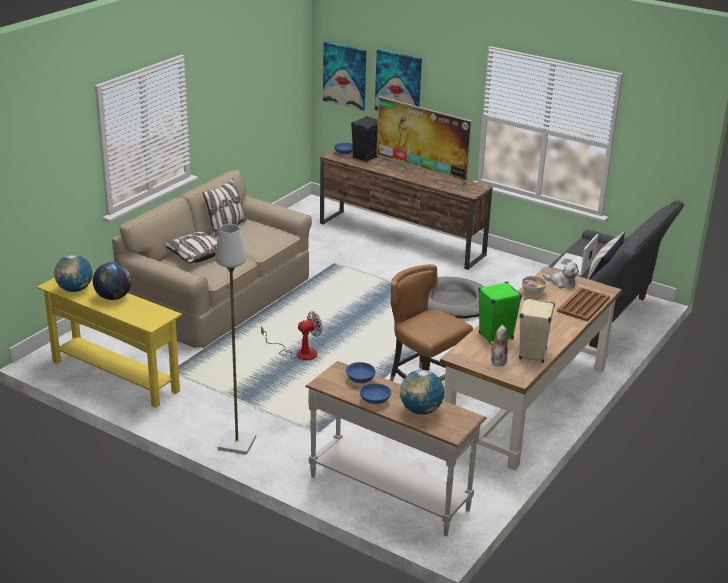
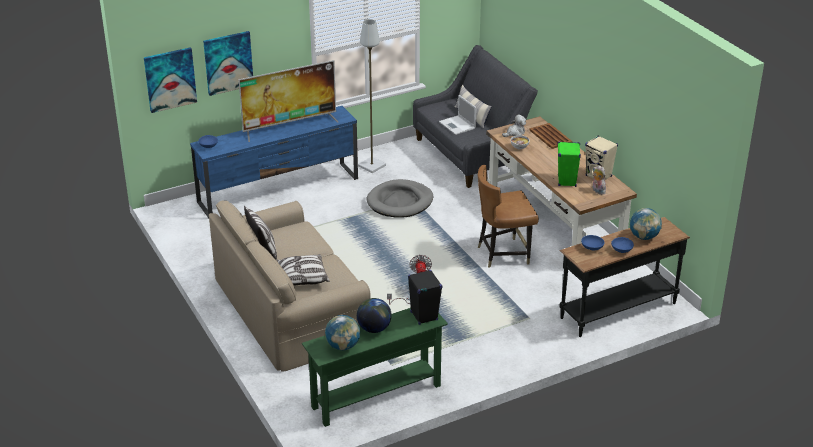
camera: 60 degrees left, 5 degrees up
yellow console table [37,278,182,408] -> green console table [302,308,448,427]
grey floor lamp [215,224,256,455] -> grey floor lamp moved to [358,19,386,173]
white console table [305,361,487,537] -> black console table [559,217,690,337]
brown tv stand [320,149,493,270] -> blue tv stand [190,106,358,218]
black speaker [351,116,379,162] -> black speaker moved to [408,270,443,325]

